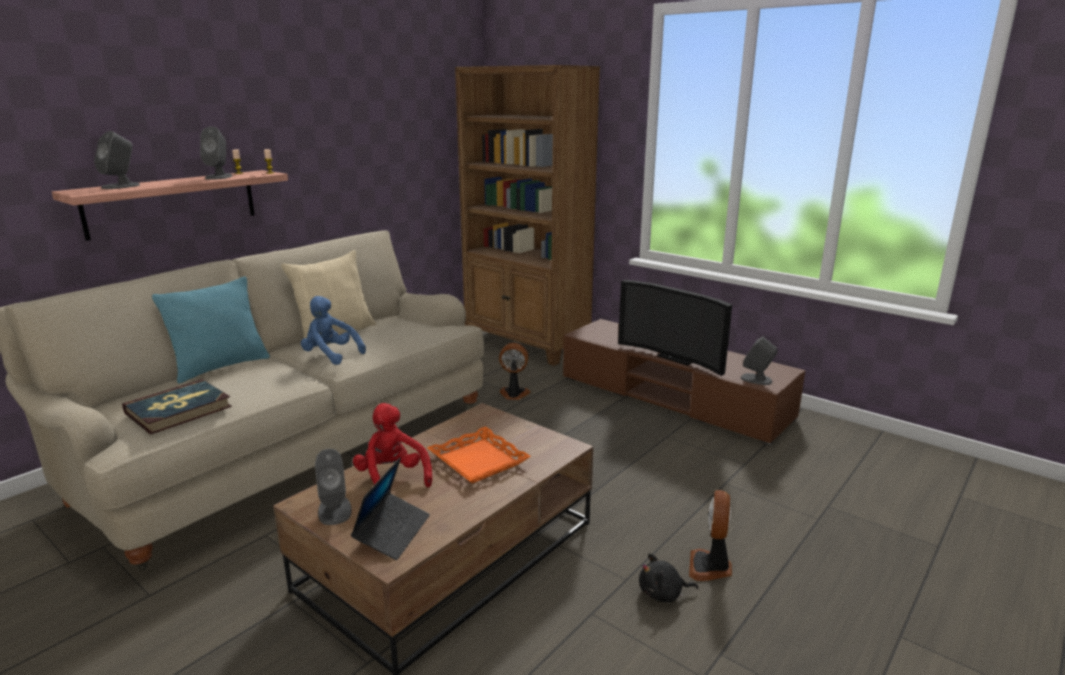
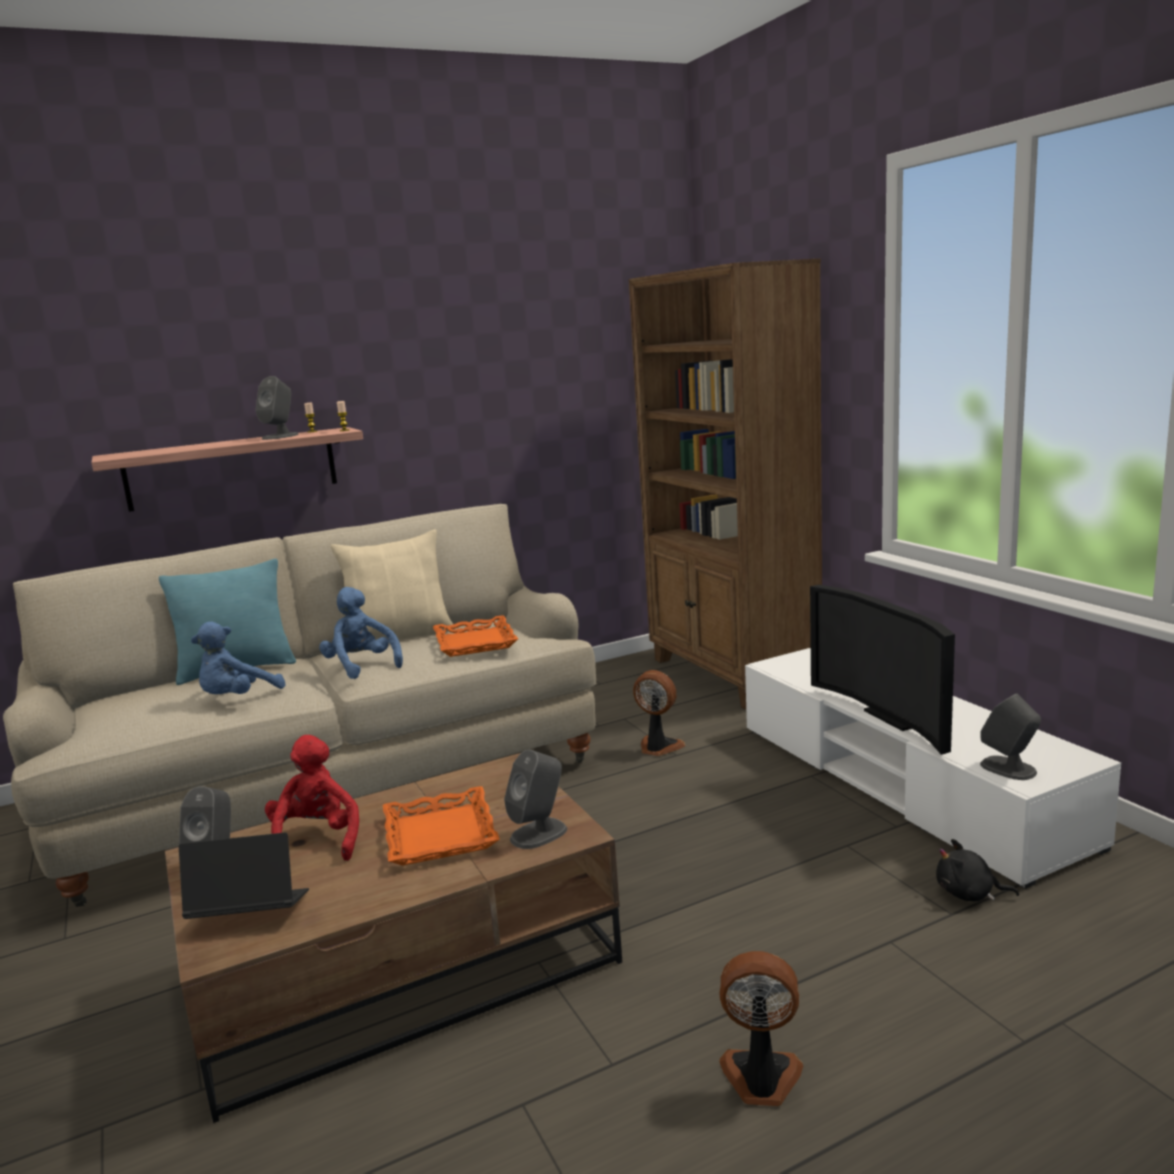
camera: 25 degrees right, 5 degrees down
grey speaker [94,131,140,189] -> grey speaker moved to [504,750,568,849]
book [122,379,232,435] -> none
laptop [351,457,430,560] -> laptop turned 135 degrees counterclockwise [179,832,309,919]
brown tv stand [563,319,805,445] -> white tv stand [745,648,1121,889]
black plush toy [639,553,699,602] -> black plush toy moved to [936,839,1019,901]
fan [689,490,732,581] -> fan turned 60 degrees clockwise [719,951,803,1106]
none -> blue plush toy [191,622,285,694]
none -> orange tray [433,615,518,657]

